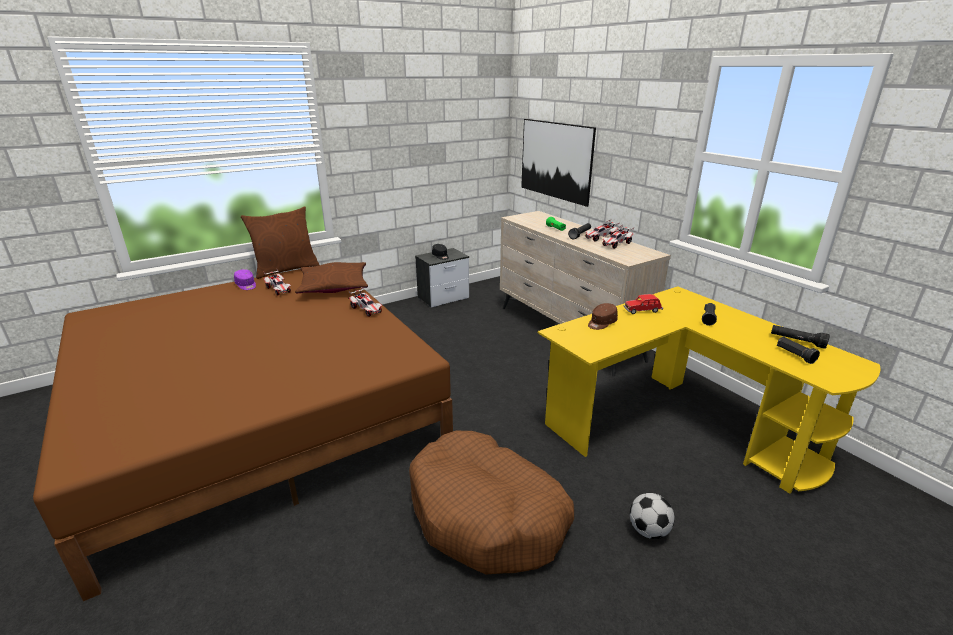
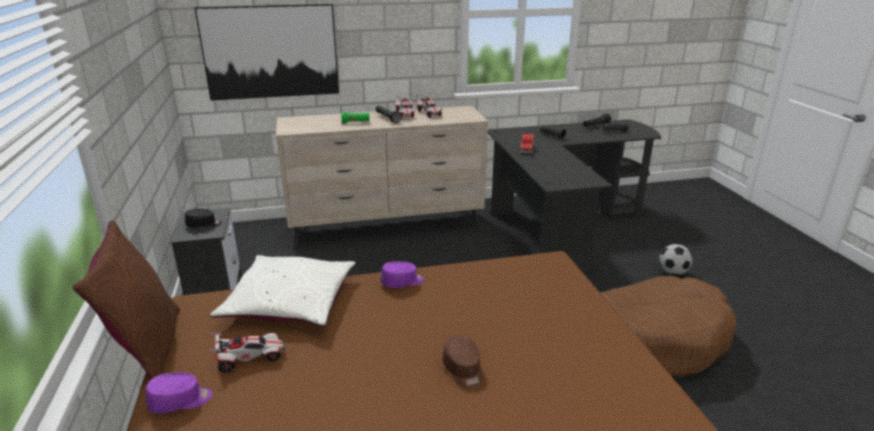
camera: 70 degrees left, 0 degrees up
brown pillow [295,262,368,293] -> white pillow [210,255,355,326]
toy car [348,287,382,317] -> purple cap [381,261,424,288]
yellow desk [538,286,880,494] -> black desk [488,119,661,275]
brown cap [588,303,618,330] -> brown cap moved to [442,335,483,389]

